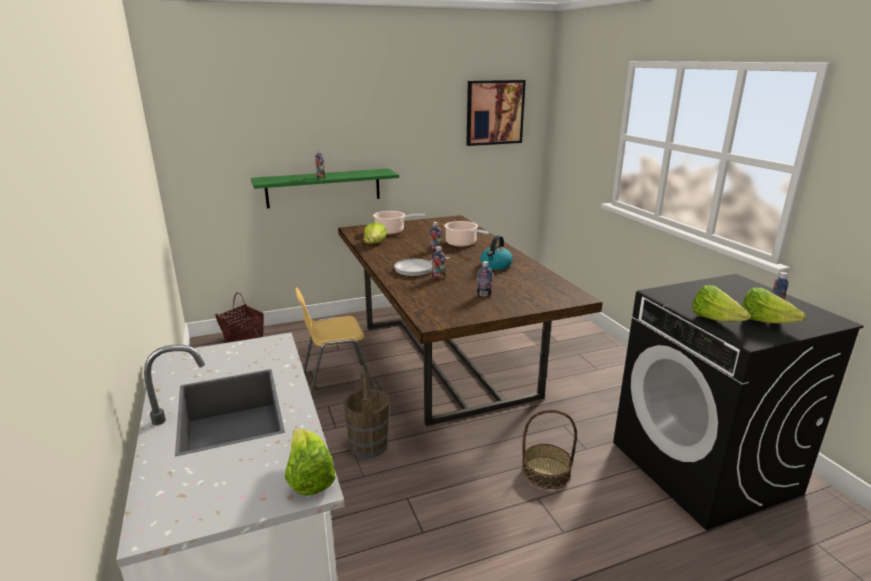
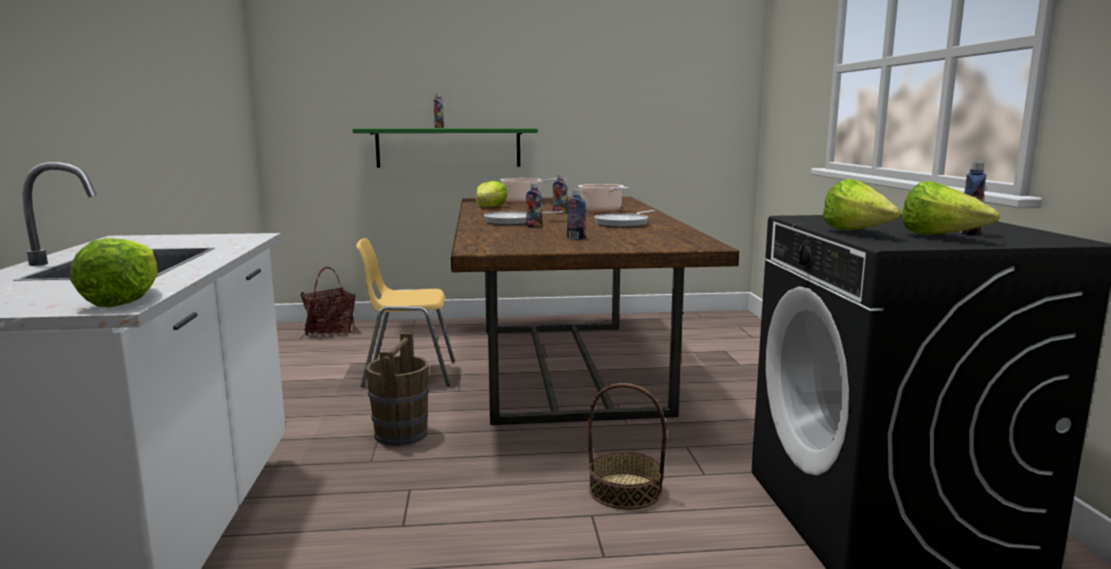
camera: 15 degrees right, 10 degrees down
picture [466,80,526,146] -> none
kettle [480,236,513,270] -> frying pan [594,210,655,228]

